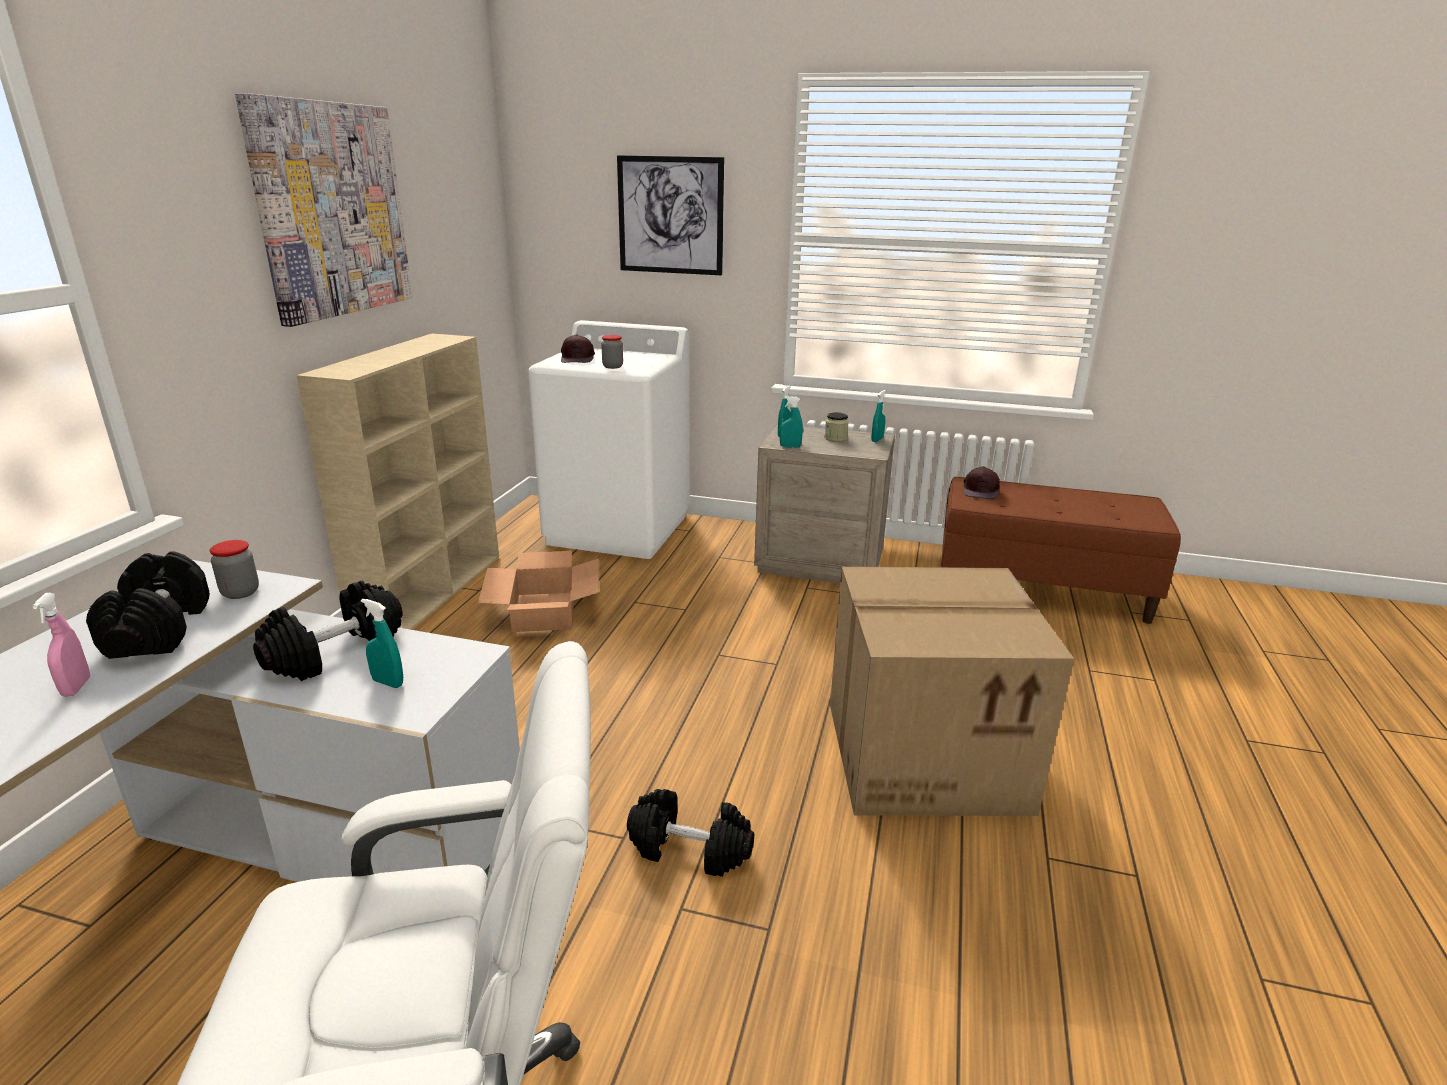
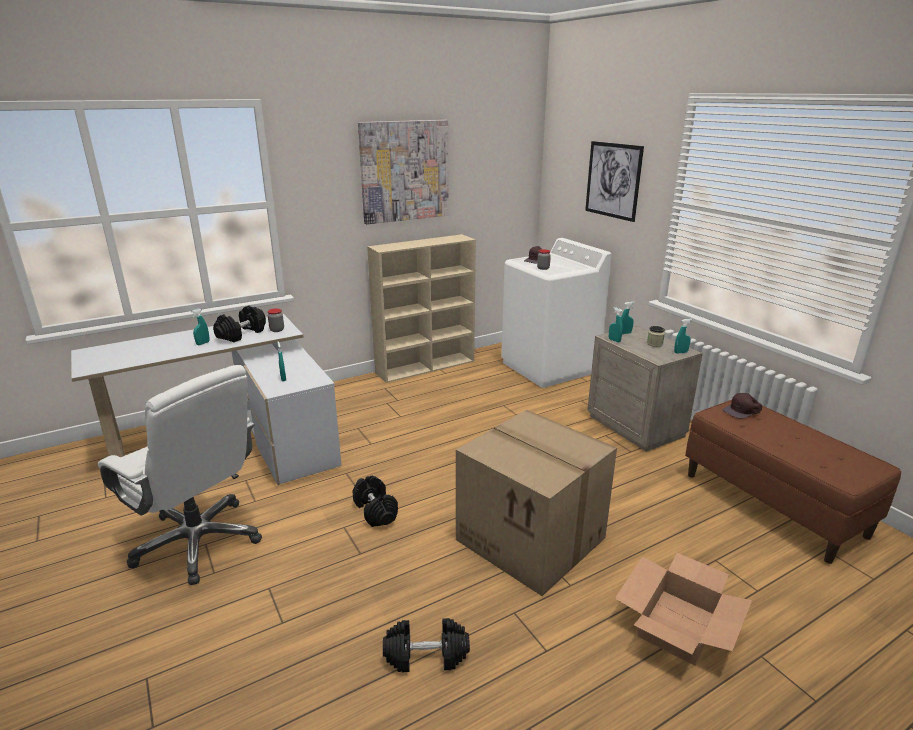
camera: 45 degrees right, 0 degrees up
pink spray bottle [32,593,90,697] -> turquoise spray bottle [191,309,210,345]
black dumbbell [253,580,403,681] -> black dumbbell moved to [383,618,470,672]
cardboard box [478,551,599,632] -> cardboard box moved to [615,553,752,665]

